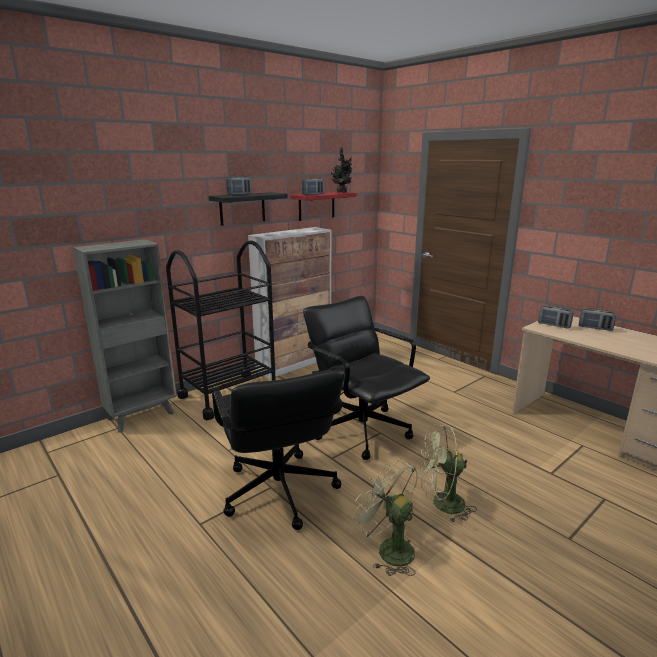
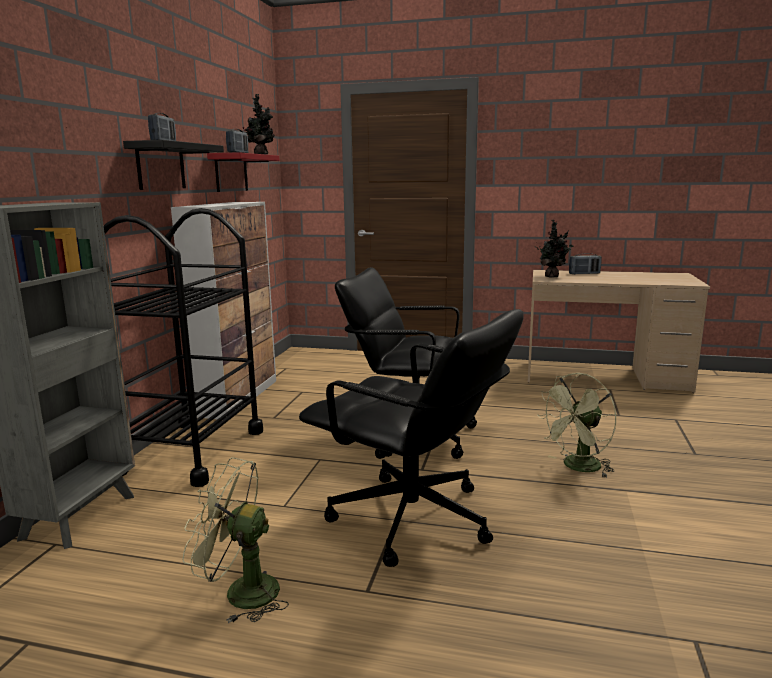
camera: 35 degrees left, 5 degrees down
green fan [352,459,418,576] -> green fan moved to [183,457,289,623]
radio [538,306,574,329] -> potted plant [535,220,574,278]

